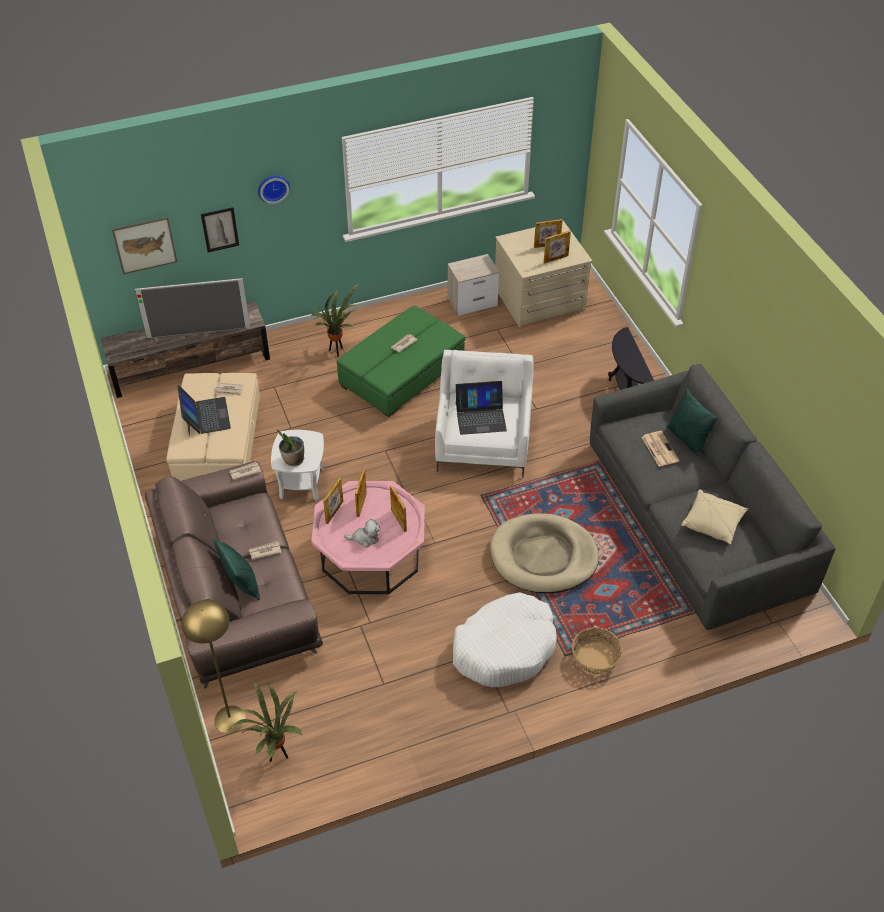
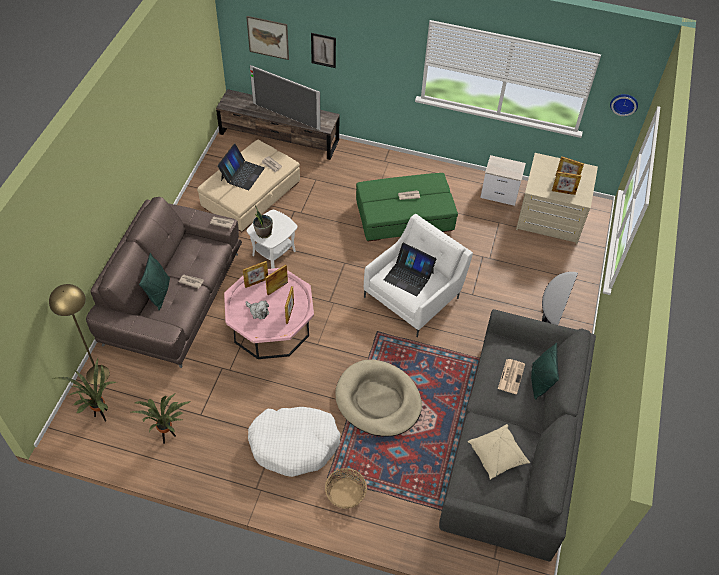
camera: 35 degrees right, 5 degrees up
wall clock [258,175,290,204] -> wall clock moved to [610,94,638,116]
potted plant [312,283,359,357] -> potted plant moved to [132,393,192,444]

